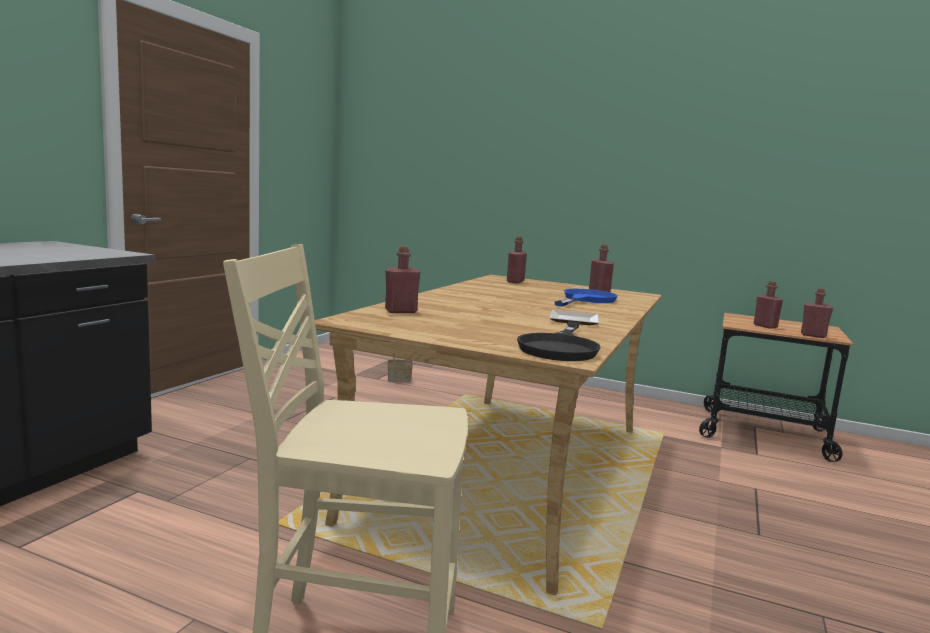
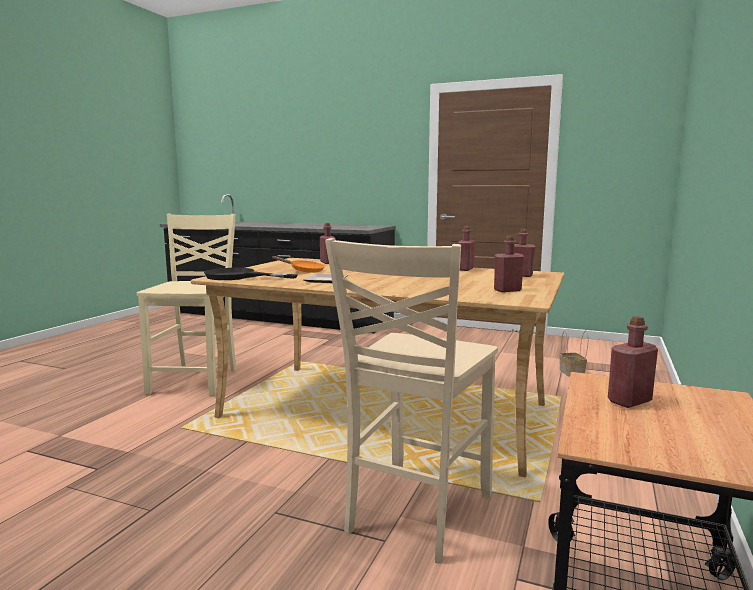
camera: 90 degrees right, 0 degrees up
blue frying pan [555,289,618,307] -> none
red bottle [801,288,833,338] -> red bottle moved to [457,226,475,271]
none -> orange frying pan [272,256,325,273]
none -> beige chair [325,238,498,564]

